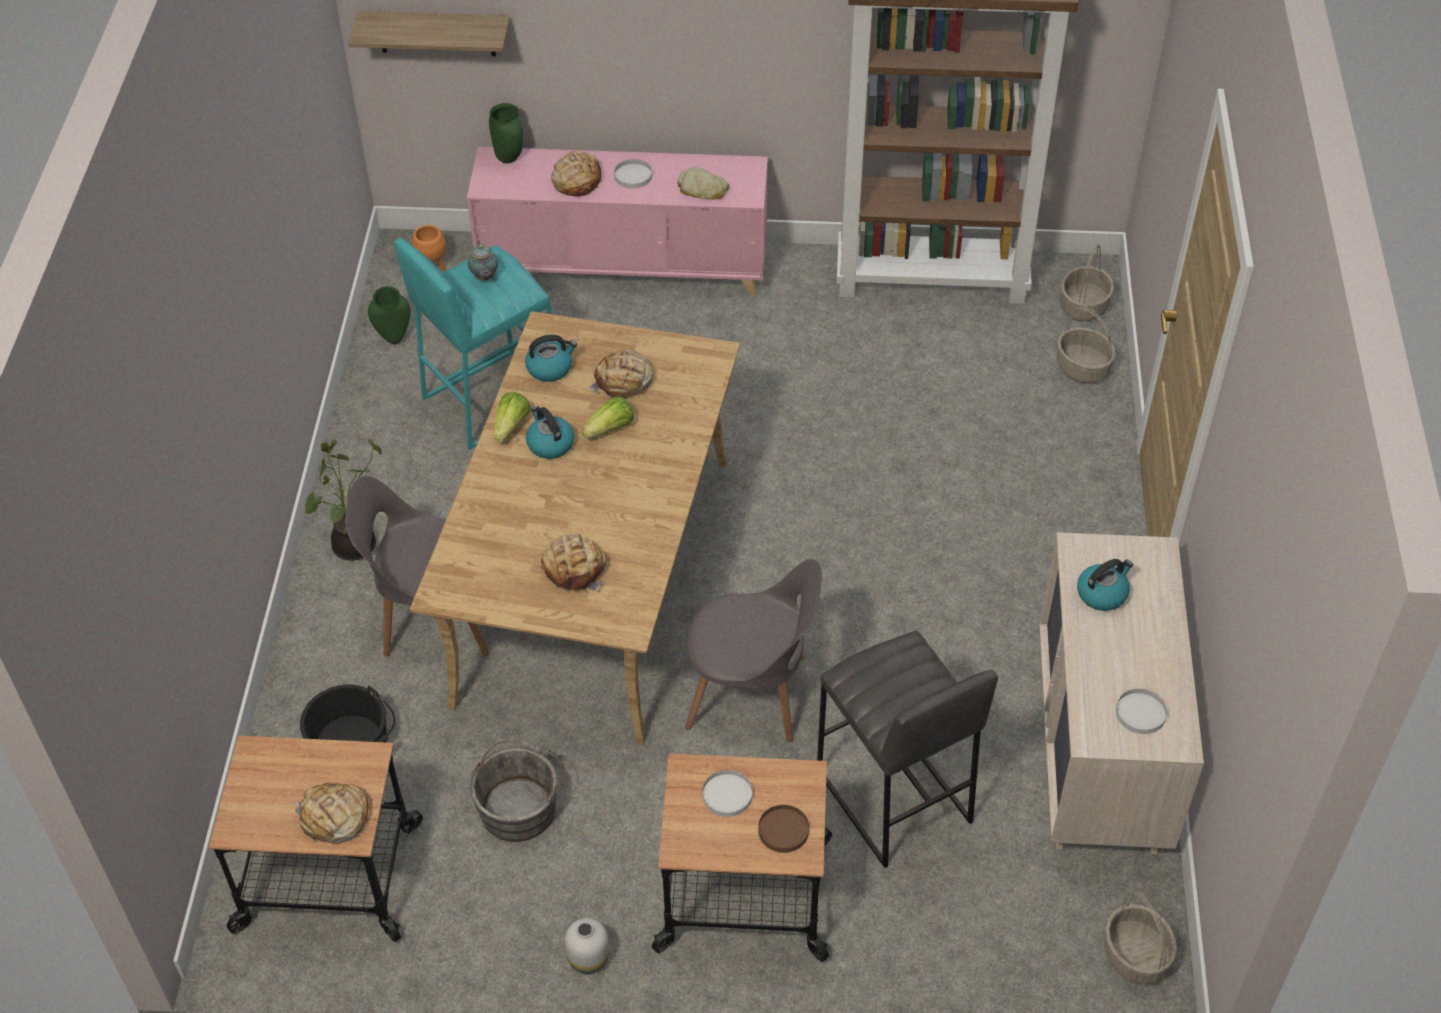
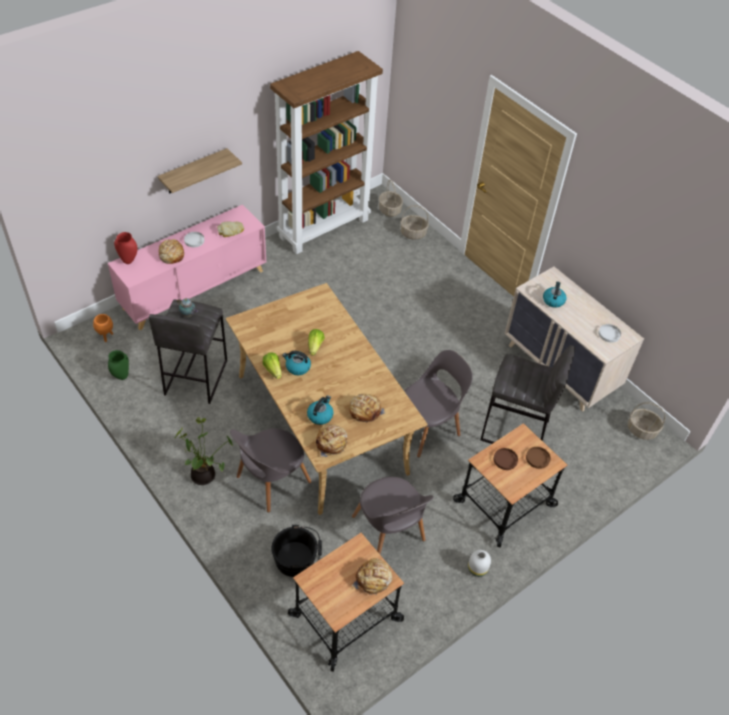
camera: 45 degrees left, 0 degrees up
shelf [348,11,510,56] -> shelf moved to [157,148,242,194]
turquoise stool [394,238,552,450] -> grey stool [149,299,227,404]
grey bucket [470,740,564,842] -> grey chair [352,477,434,554]
green vase [489,103,523,163] -> red vase [114,232,137,264]
kettle [525,334,577,382] -> kettle moved to [307,395,333,425]
bread [588,349,653,400] -> bread moved to [316,424,347,457]
white plate [703,770,752,817] -> brown plate [494,448,518,470]

